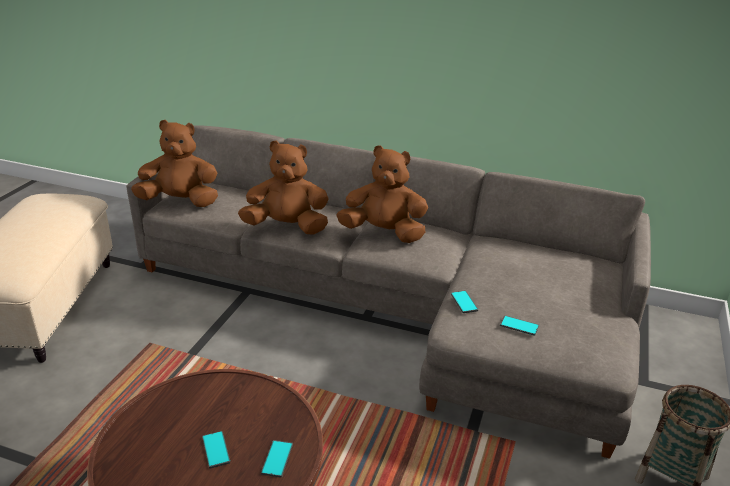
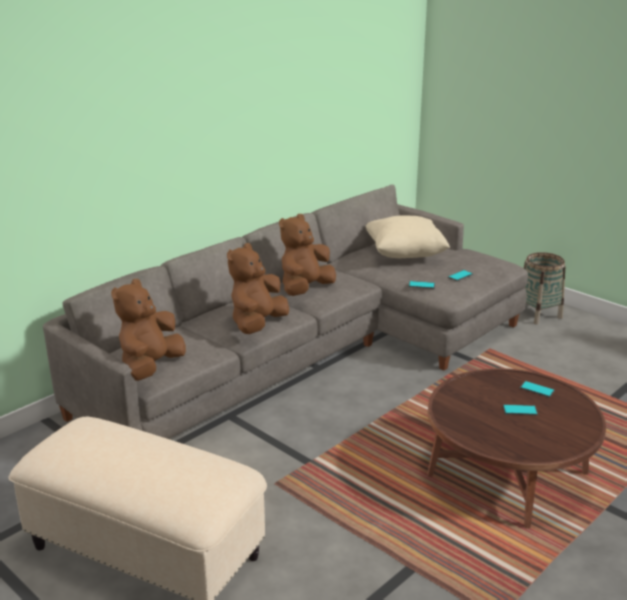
camera: 65 degrees left, 5 degrees down
none -> beige pillow [366,215,450,258]

